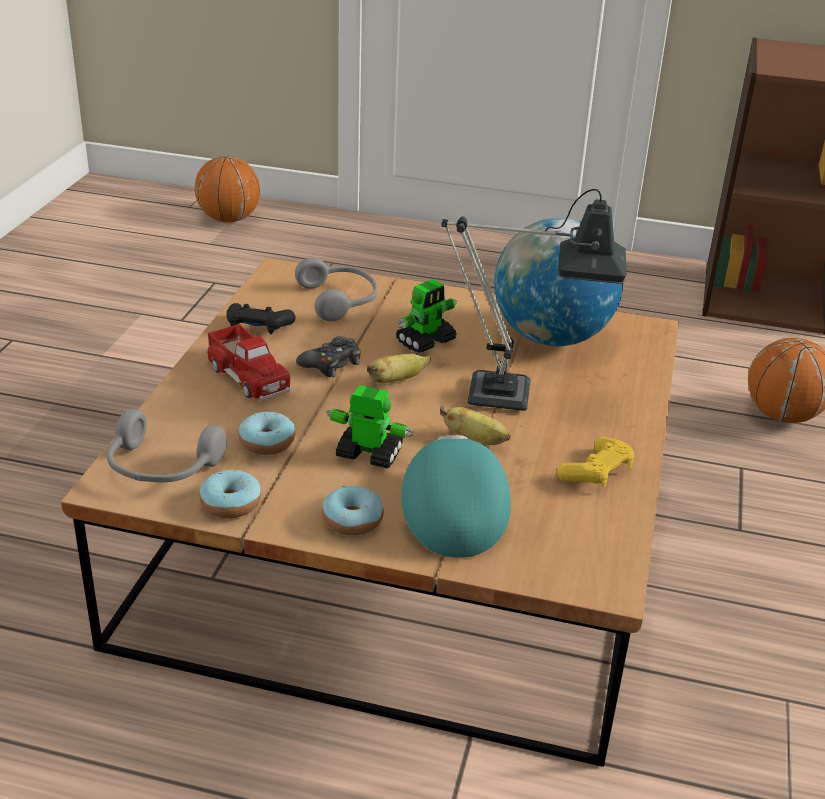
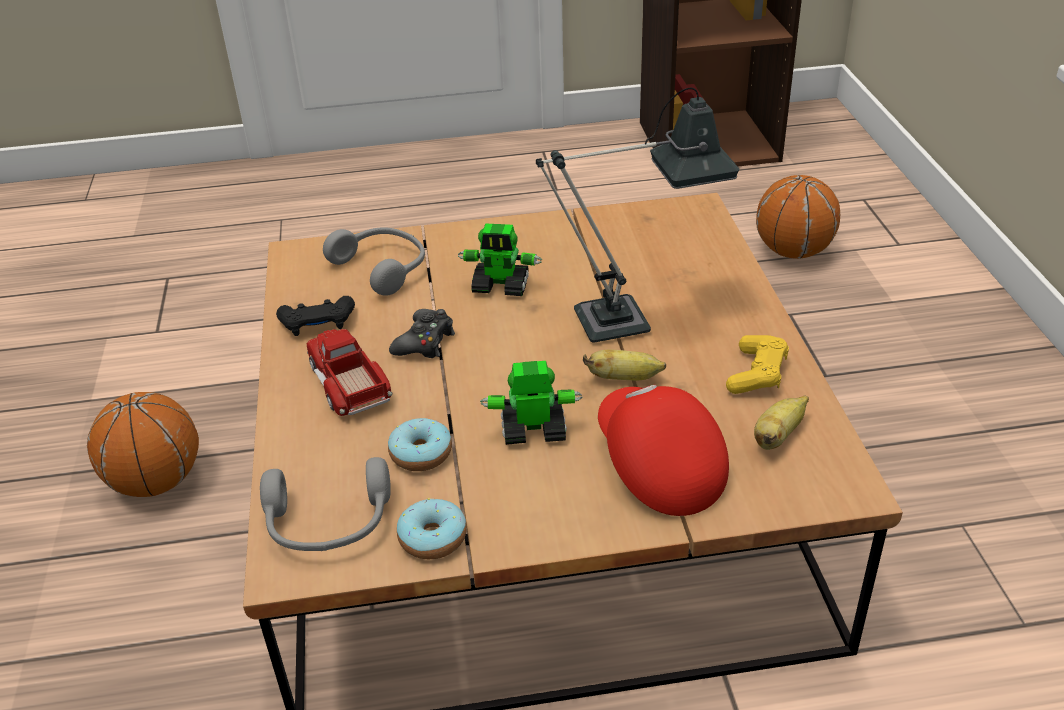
camera: 20 degrees left, 5 degrees up
basketball [195,156,260,223] -> basketball moved to [87,392,199,497]
toy truck [206,324,293,401] -> toy truck turned 150 degrees counterclockwise [307,329,392,416]
donut [322,486,384,535] -> none
banana [367,354,431,383] -> banana moved to [754,395,809,450]
toy robot [396,279,457,353] -> toy robot turned 75 degrees clockwise [458,223,542,296]
turquoise cap [401,435,511,558] -> red cap [598,385,729,516]
globe [494,218,623,346] -> none

